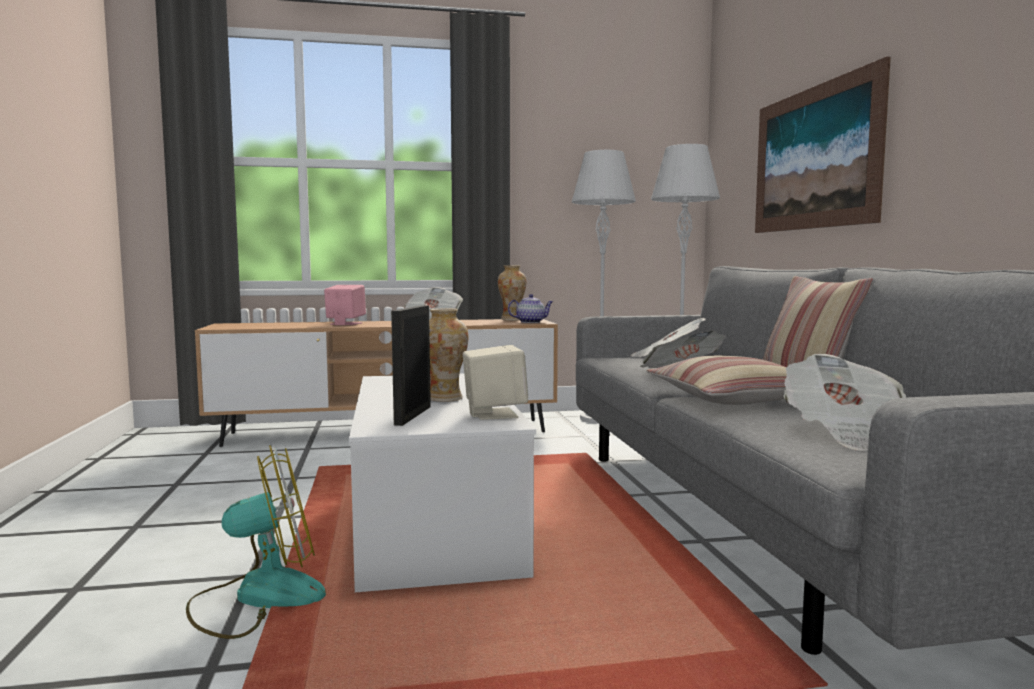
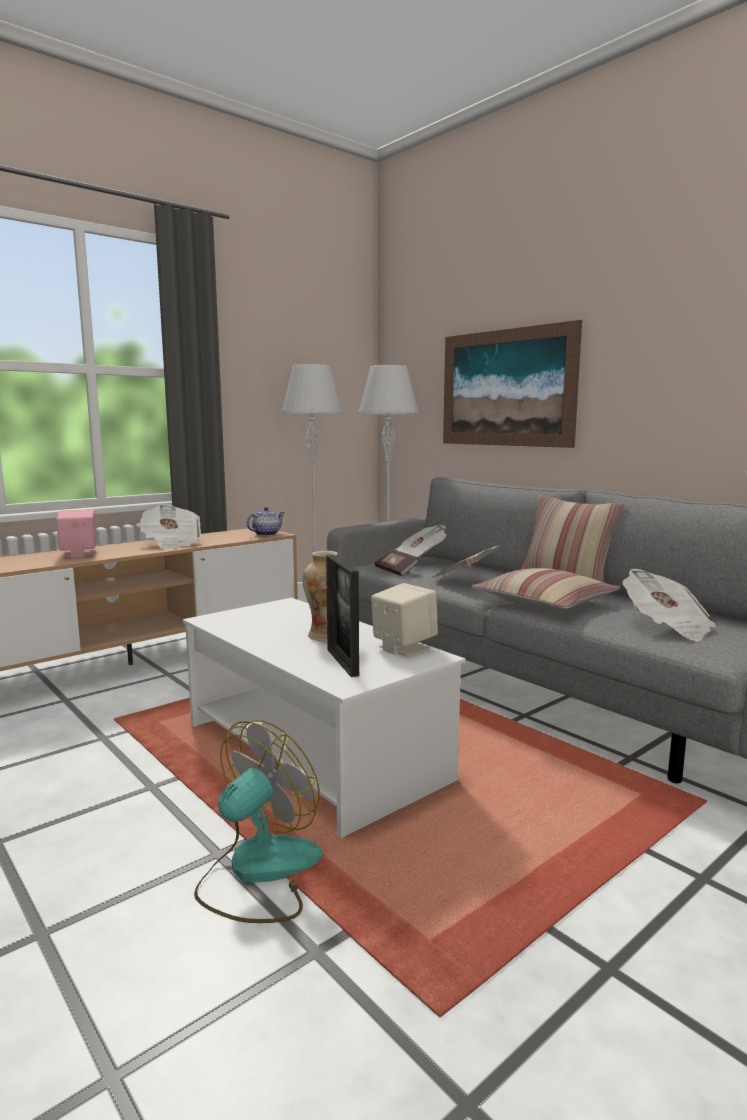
camera: 30 degrees left, 5 degrees up
vase [498,265,526,321] -> none
none -> book [375,549,419,576]

